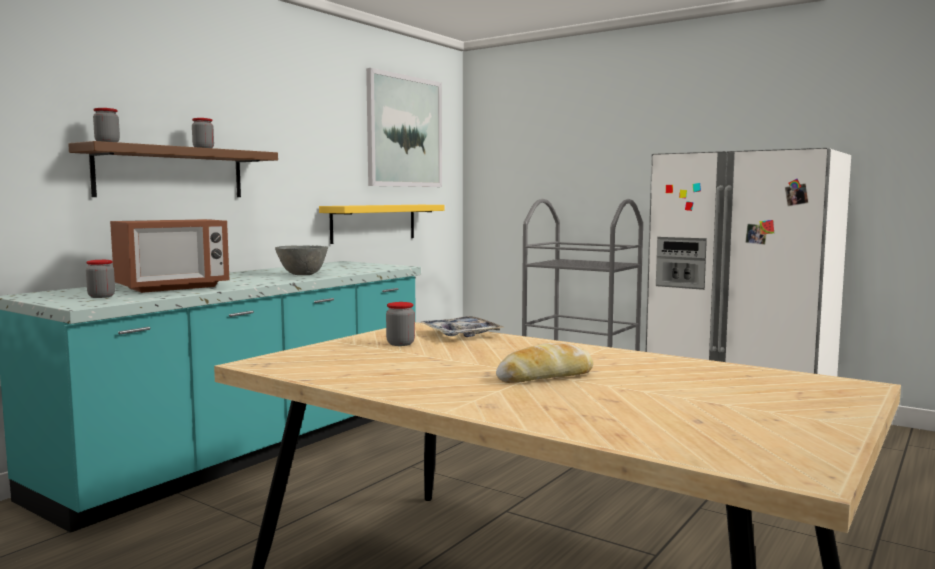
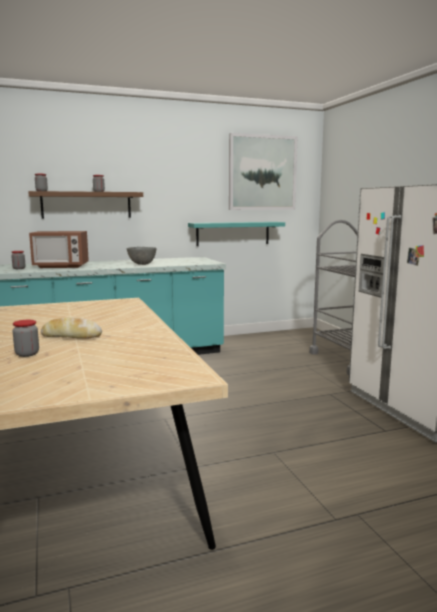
camera: 35 degrees right, 5 degrees up
yellow shelf [319,205,445,244] -> turquoise shelf [188,222,285,246]
jar [386,302,415,346] -> jar moved to [13,320,39,357]
tray [420,316,503,337] -> none

